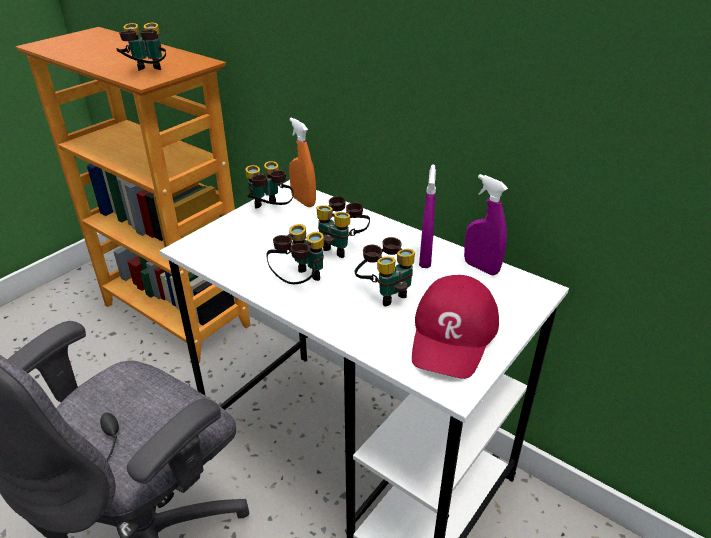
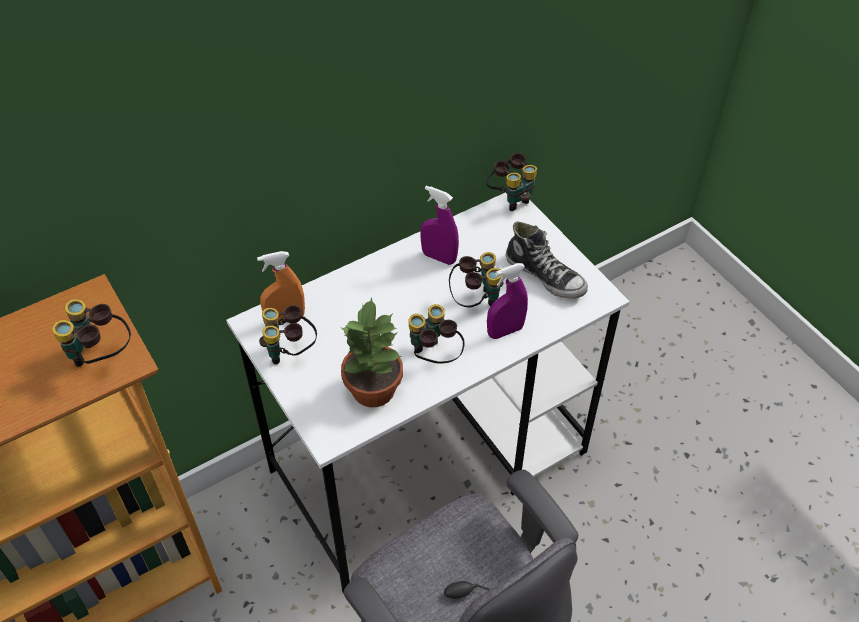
camera: 70 degrees left, 15 degrees up
binoculars [317,196,370,258] -> binoculars moved to [486,153,537,211]
red cap [412,275,499,379] -> shoe [506,222,588,299]
purple spray bottle [464,174,508,276] -> purple spray bottle moved to [487,263,528,339]
none -> potted plant [340,298,403,407]

